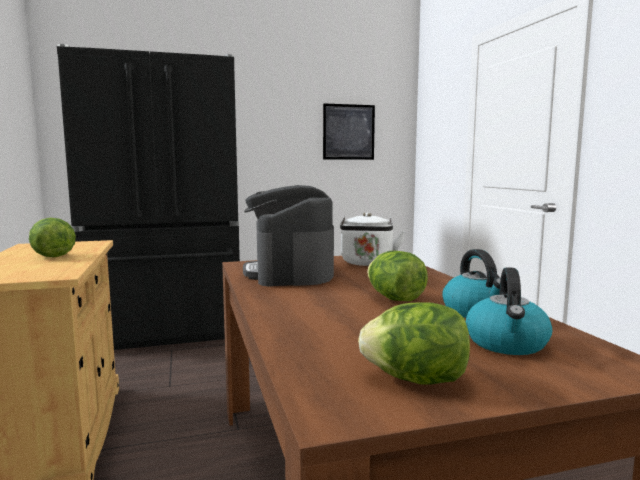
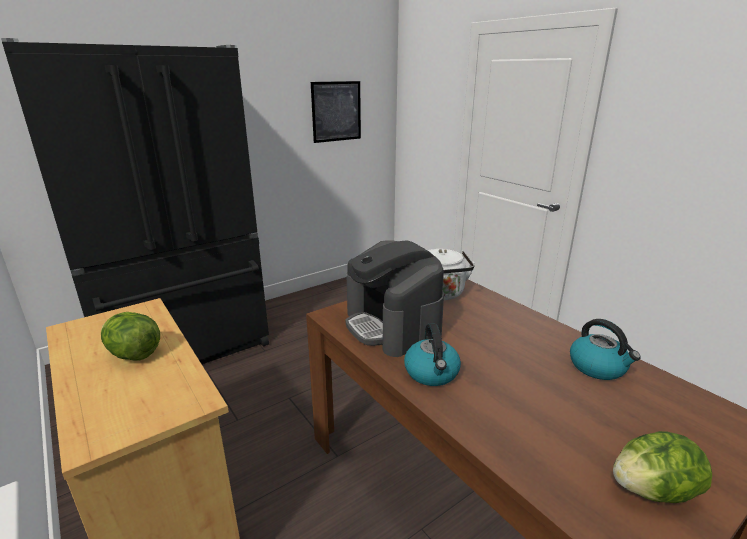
camera: 20 degrees left, 15 degrees up
lettuce [367,251,428,301] -> none
kettle [466,267,552,355] -> kettle moved to [404,323,461,386]

